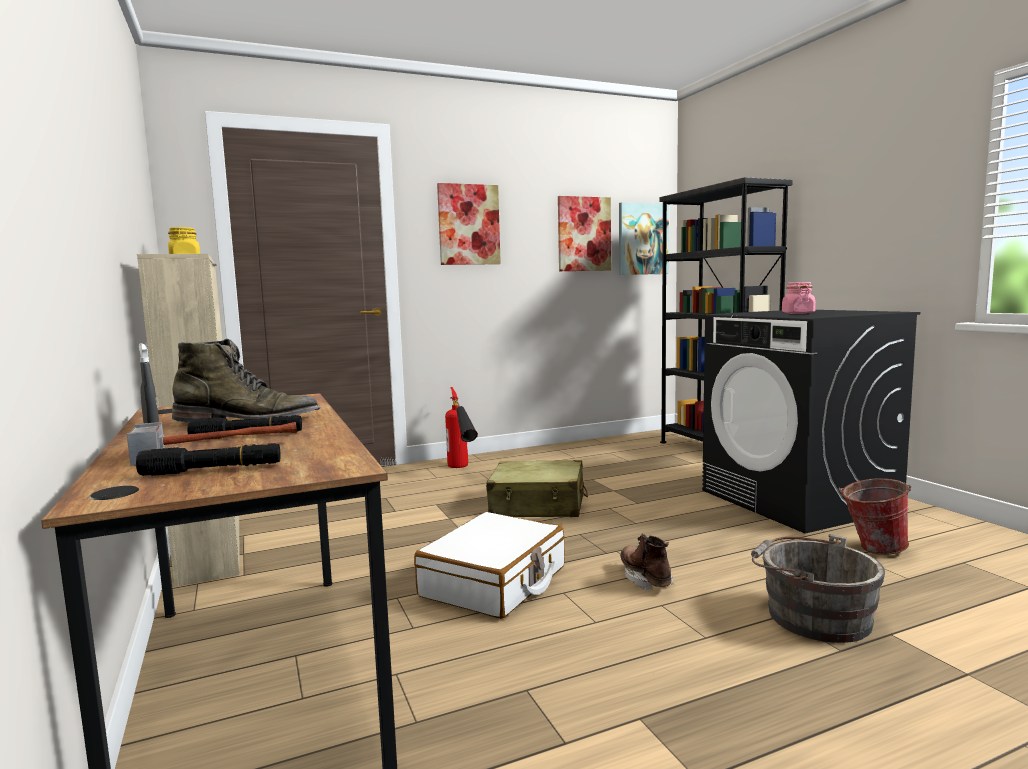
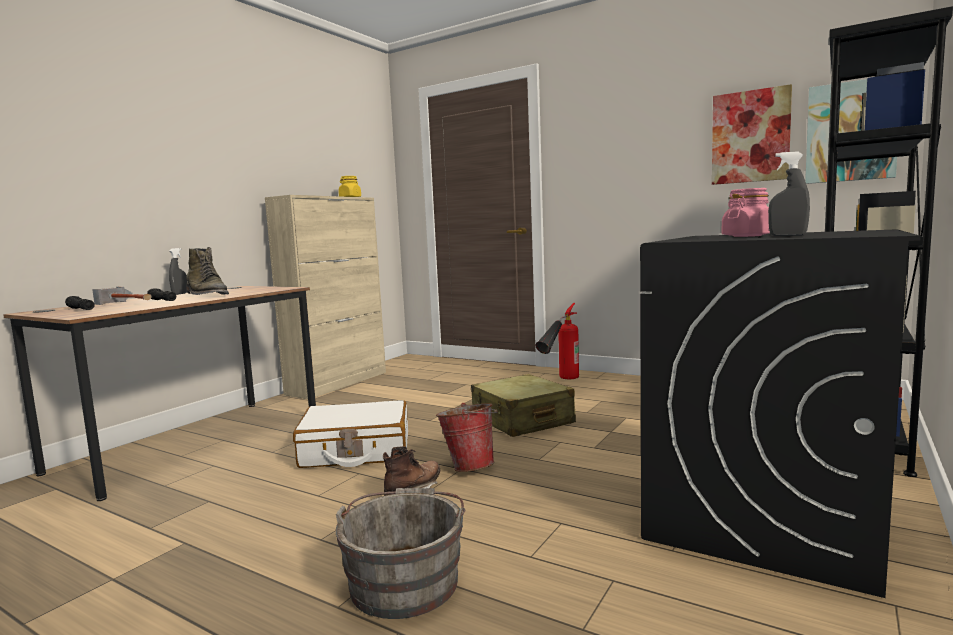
camera: 55 degrees right, 0 degrees up
picture [437,183,501,265] -> none
bucket [839,478,912,555] -> bucket moved to [436,403,498,472]
none -> grey spray bottle [768,151,810,236]

